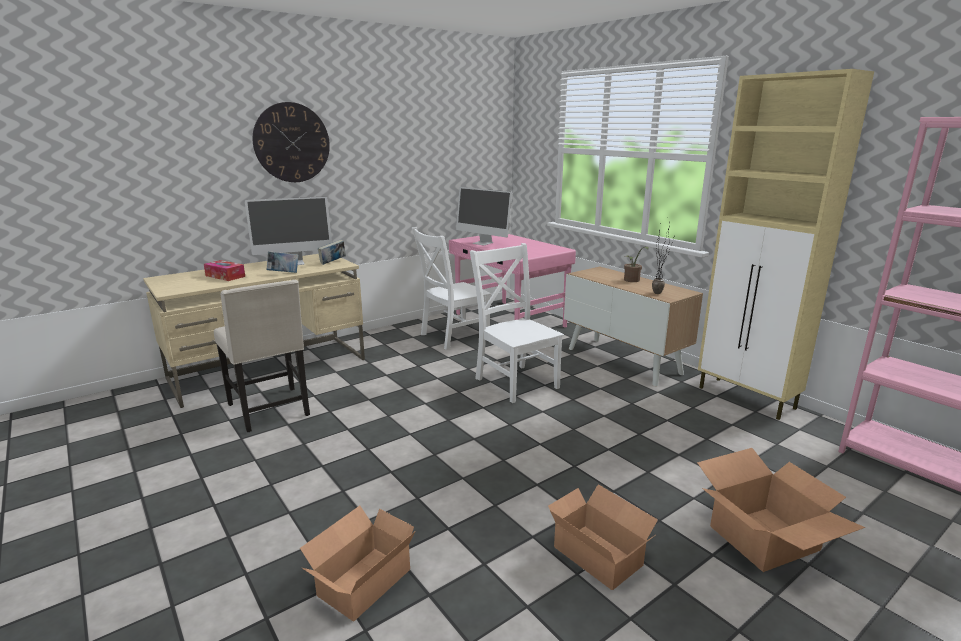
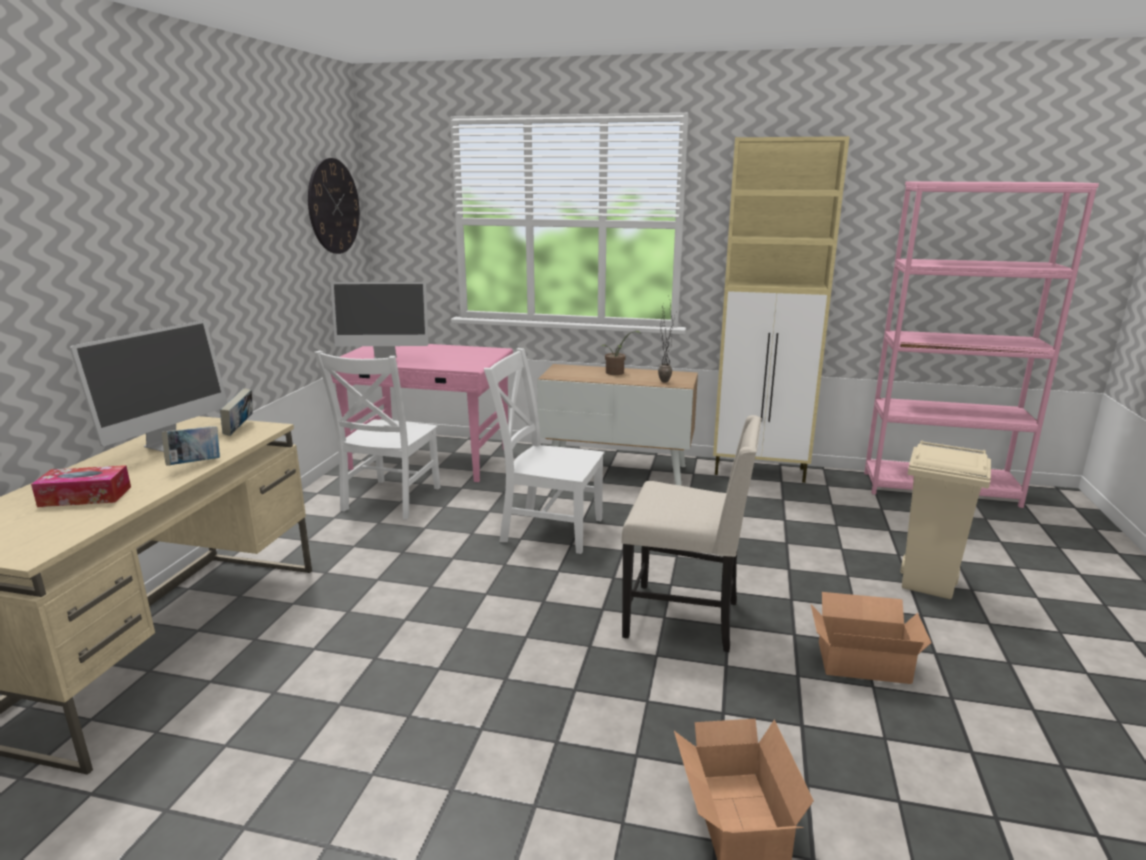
camera: 40 degrees left, 0 degrees up
beige chair [214,280,310,432] -> beige chair moved to [621,415,762,652]
wall clock [253,102,330,182] -> wall clock moved to [308,158,360,254]
cardboard box [697,448,865,572] -> beige trash can [900,440,991,600]

